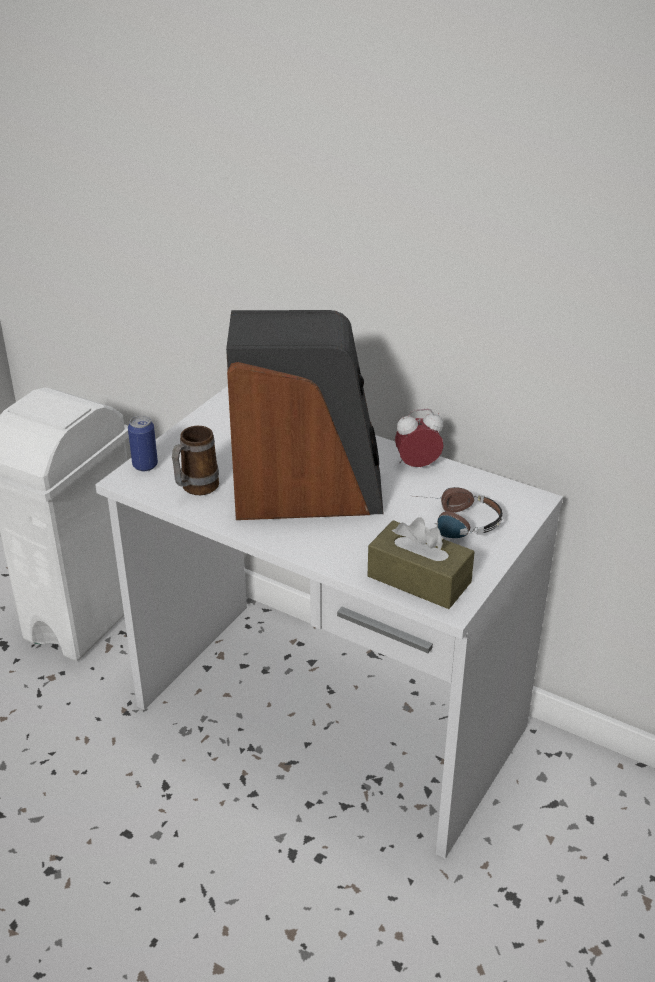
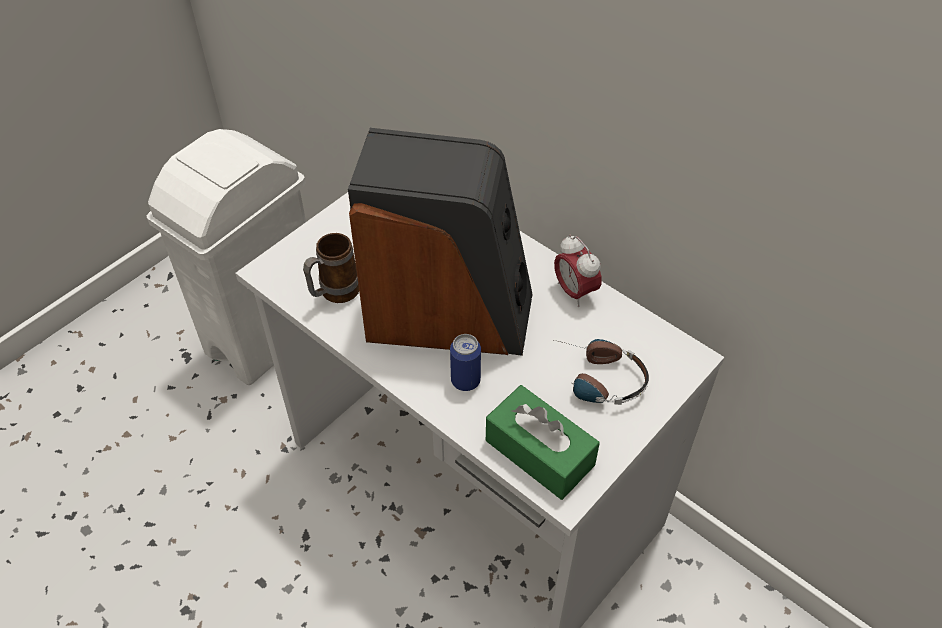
camera: 10 degrees right, 15 degrees up
can [128,415,158,471] -> can moved to [450,334,481,391]
brown tissue box [368,518,475,609] -> green tissue box [486,385,600,500]
alarm clock [395,409,444,467] -> alarm clock turned 120 degrees counterclockwise [554,235,602,307]

